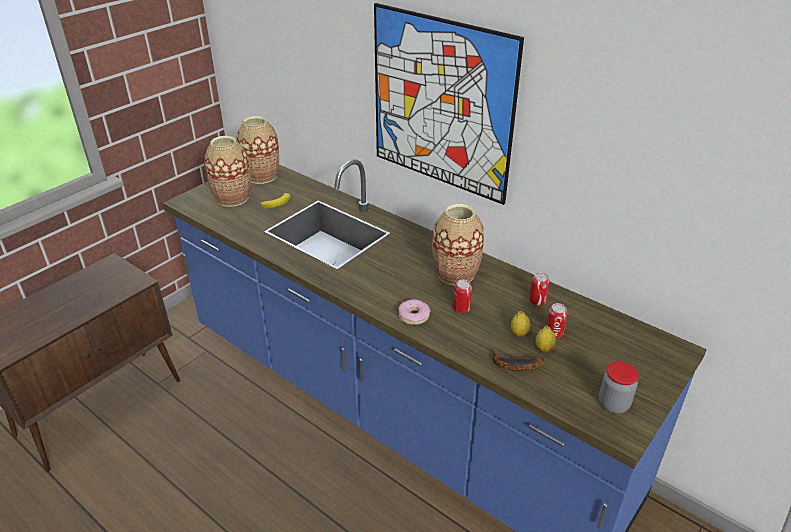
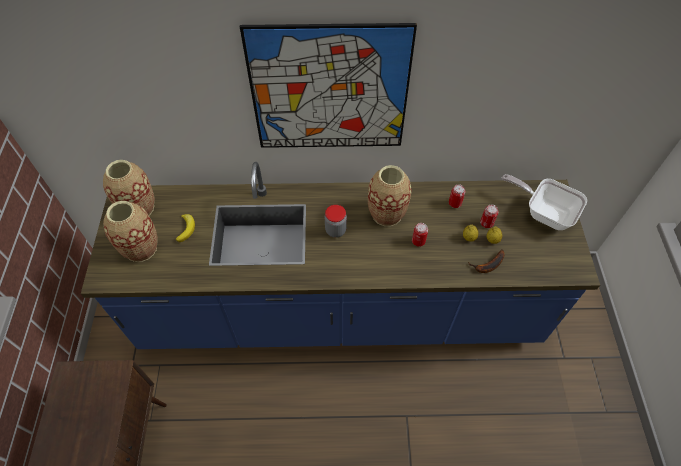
camera: 40 degrees left, 20 degrees up
donut [398,299,430,325] -> none
jar [599,362,639,413] -> jar moved to [325,205,347,238]
none -> frying pan [502,174,587,230]

